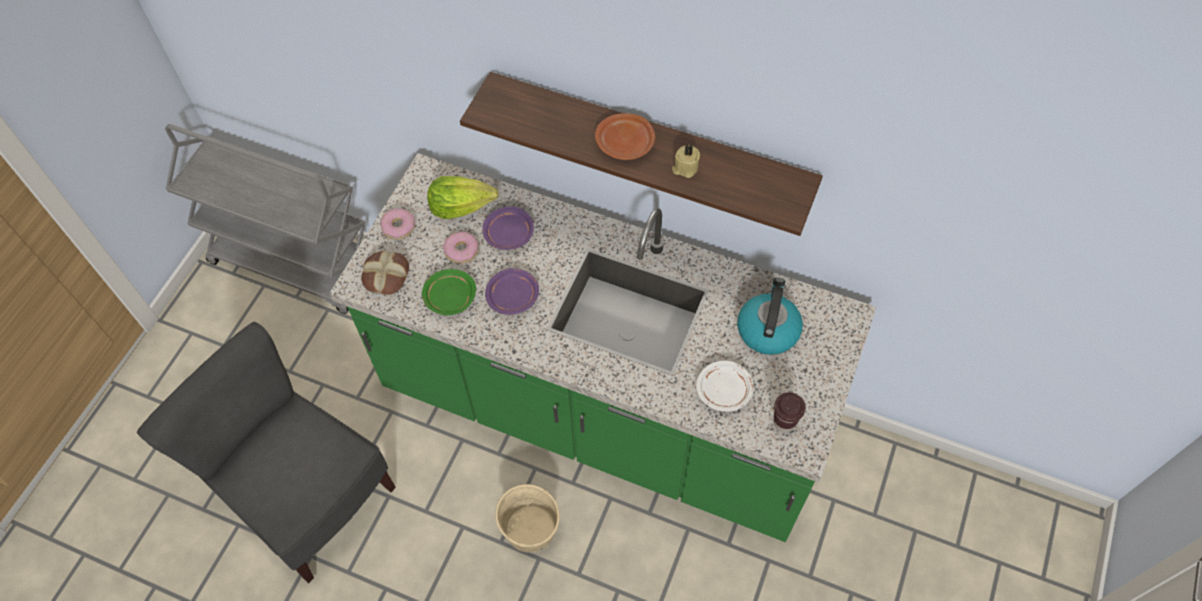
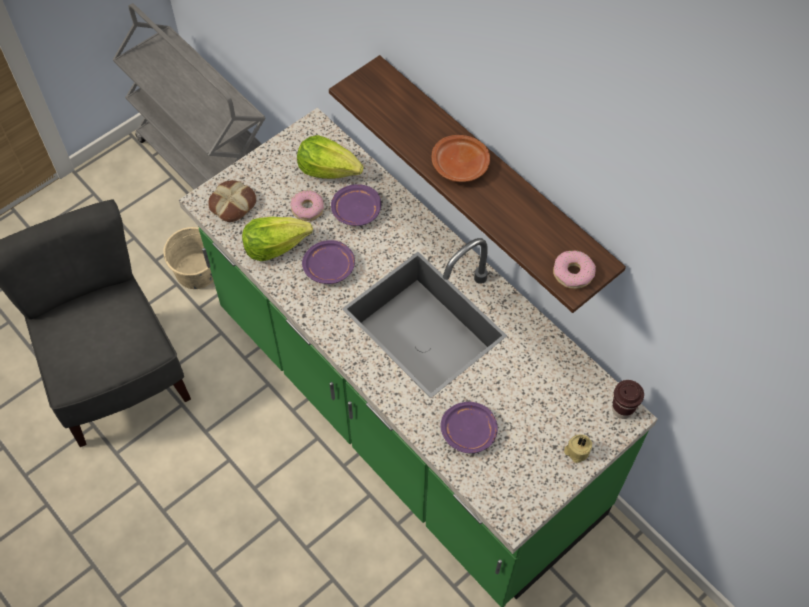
camera: 25 degrees right, 0 degrees up
donut [380,208,415,240] -> donut moved to [553,250,596,289]
green plate [422,269,476,315] -> lettuce [242,217,313,261]
beige bucket [495,484,560,553] -> beige bucket moved to [163,227,213,289]
beige candle [672,145,700,178] -> beige candle moved to [564,434,592,463]
white plate [696,361,754,412] -> purple plate [441,402,498,453]
kettle [737,278,803,355] -> none
brown cup [774,392,806,432] -> brown cup moved to [612,380,644,419]

